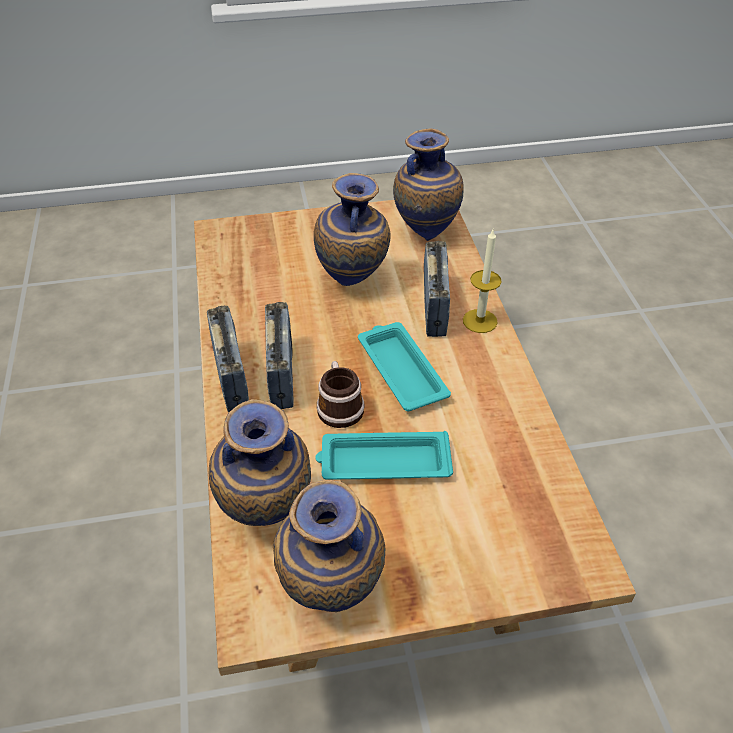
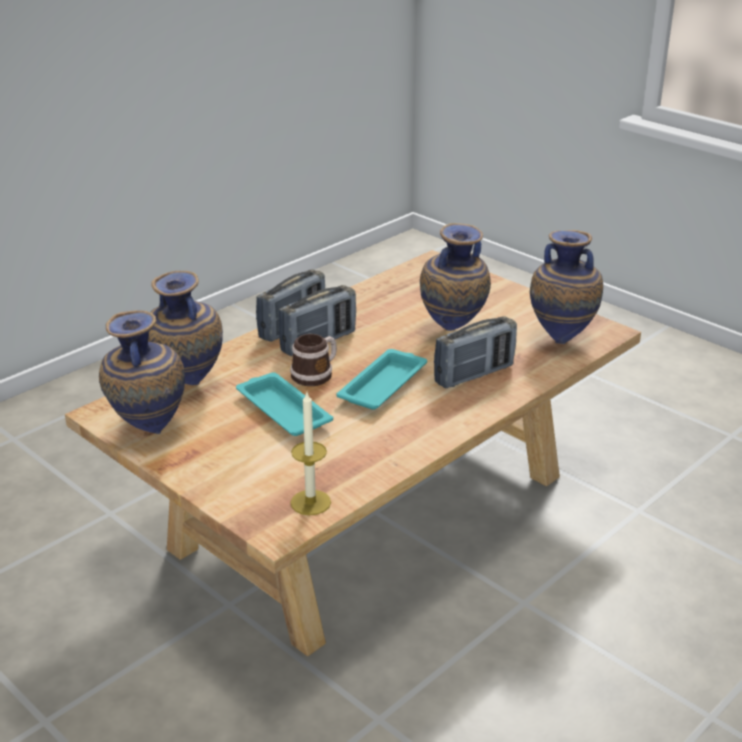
camera: 55 degrees right, 15 degrees down
candle [463,230,501,333] -> candle moved to [290,392,331,515]

